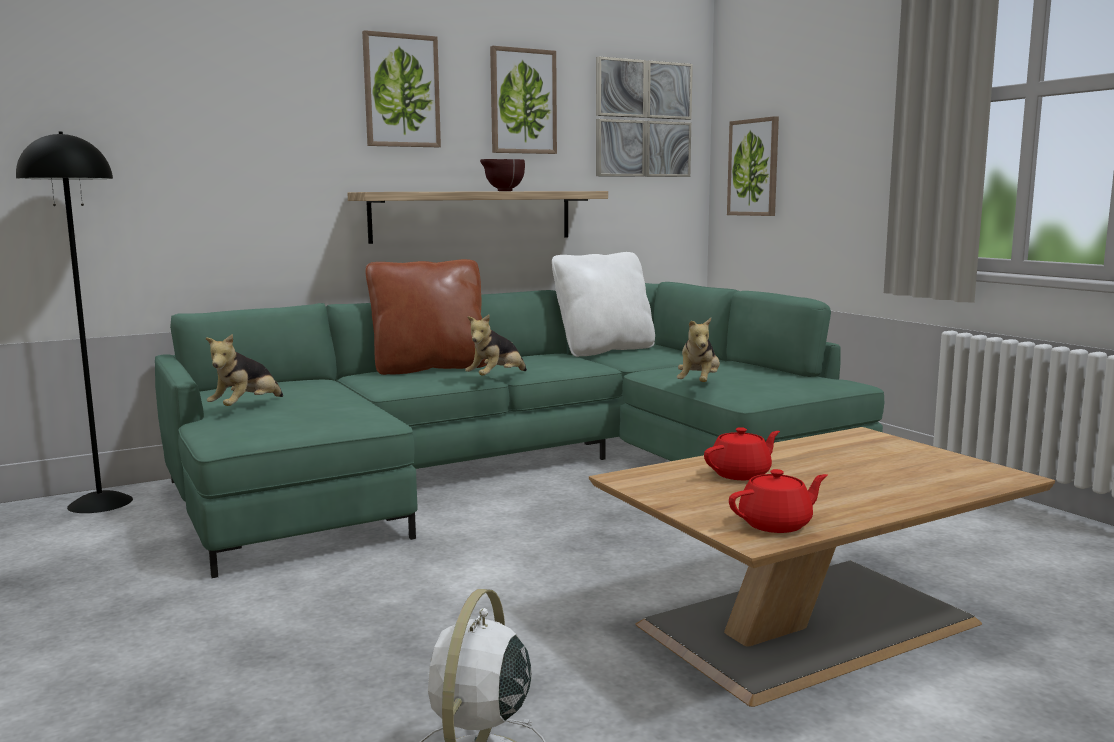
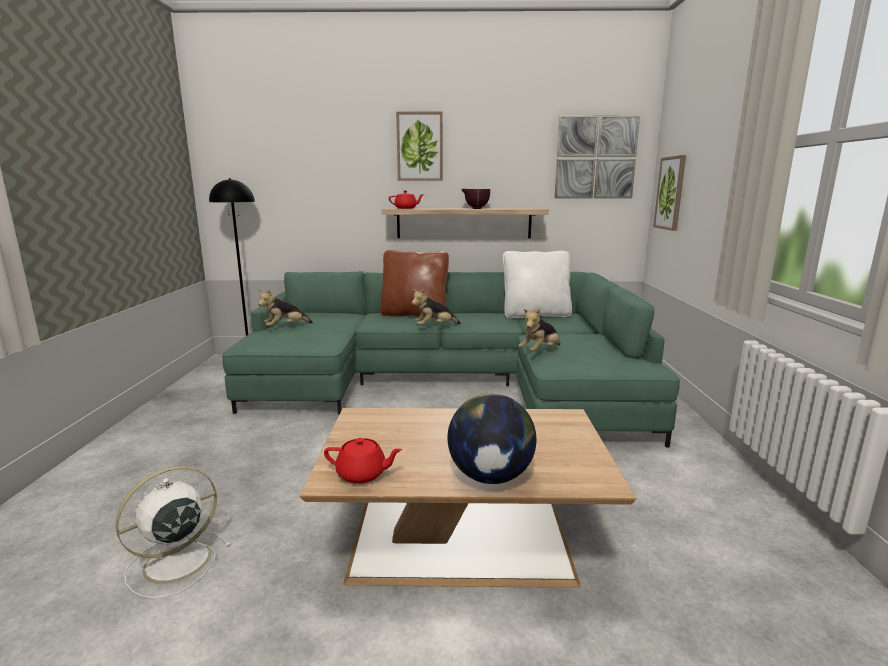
camera: 30 degrees right, 5 degrees up
picture [490,46,557,154] -> none
red teapot [704,427,780,480] -> red teapot moved to [389,190,425,209]
none -> globe [447,394,536,484]

